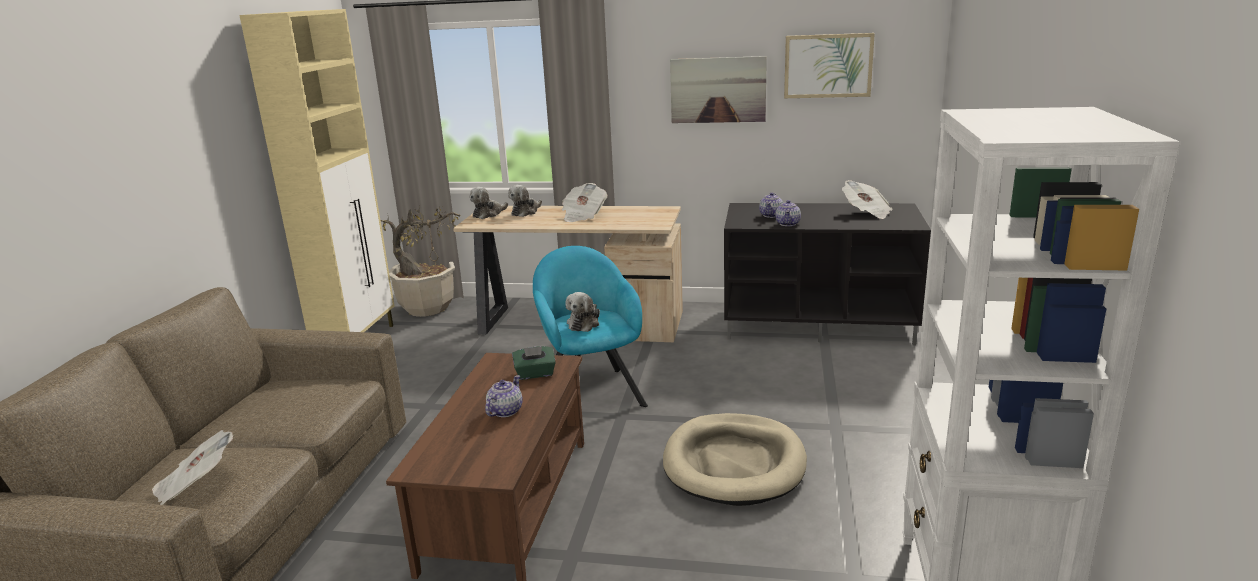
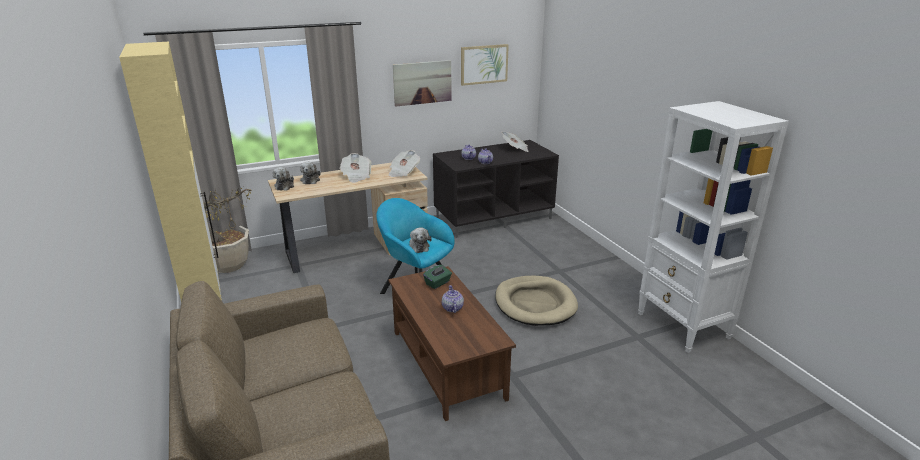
camera: 35 degrees left, 5 degrees up
newspaper [152,430,233,505] -> newspaper moved to [388,150,420,177]

